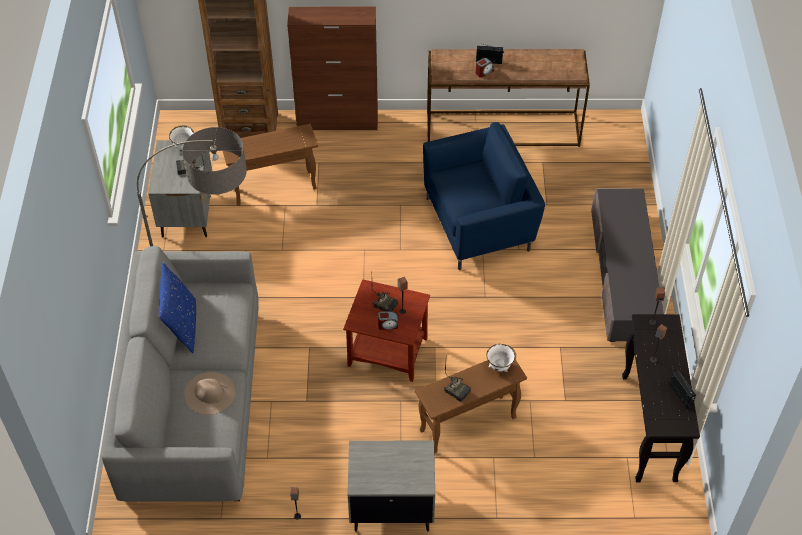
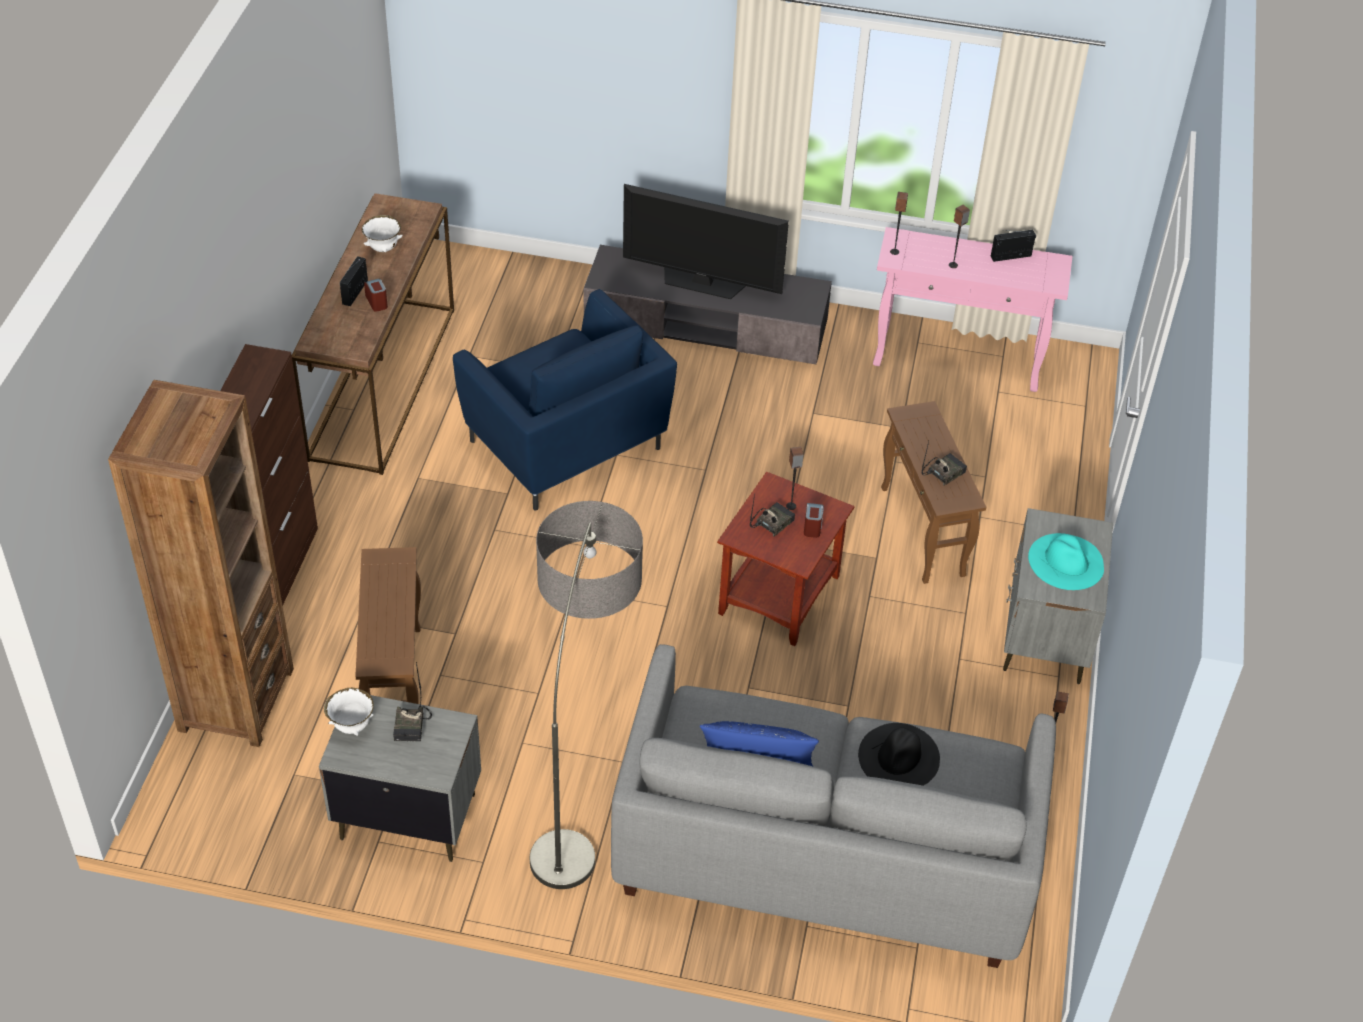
camera: 80 degrees left, 5 degrees down
beige hat [184,372,235,415] -> black hat [858,723,940,786]
blue armchair [423,122,545,270] -> blue armchair turned 150 degrees clockwise [453,289,677,511]
white bowl [486,344,516,372] -> white bowl moved to [362,215,403,252]
black console table [622,314,700,482] -> pink console table [873,227,1072,392]
none -> television [623,184,789,299]
none -> turquoise hat [1028,533,1104,590]

